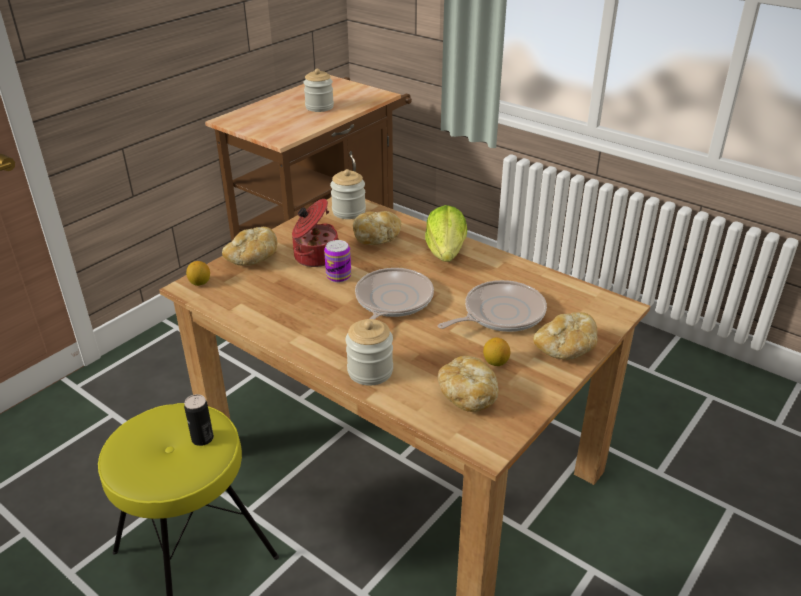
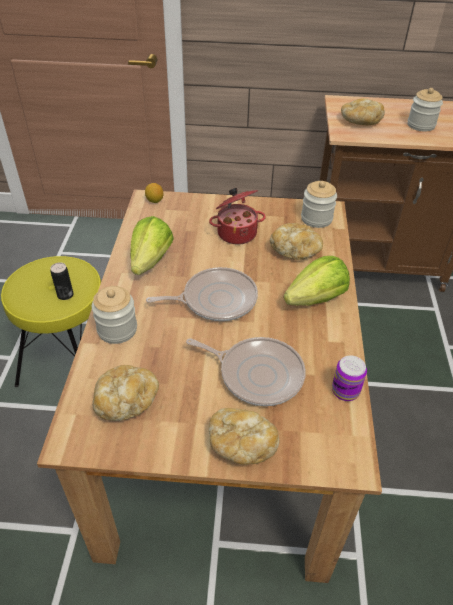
camera: 55 degrees right, 10 degrees up
bread [222,227,277,266] -> bread moved to [341,98,385,125]
can [324,240,351,283] -> can moved to [332,355,367,401]
lemon [483,338,511,366] -> none
none -> lettuce [130,216,174,275]

